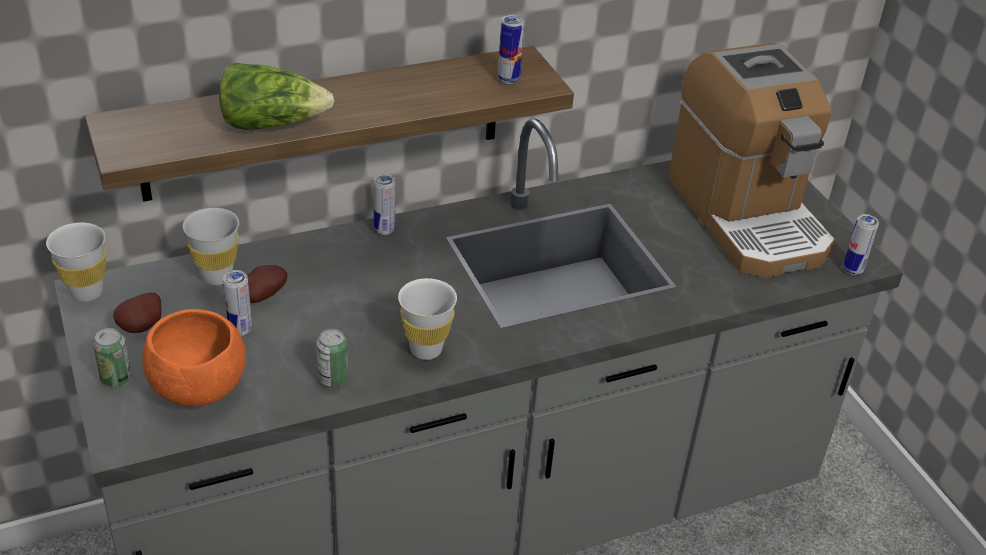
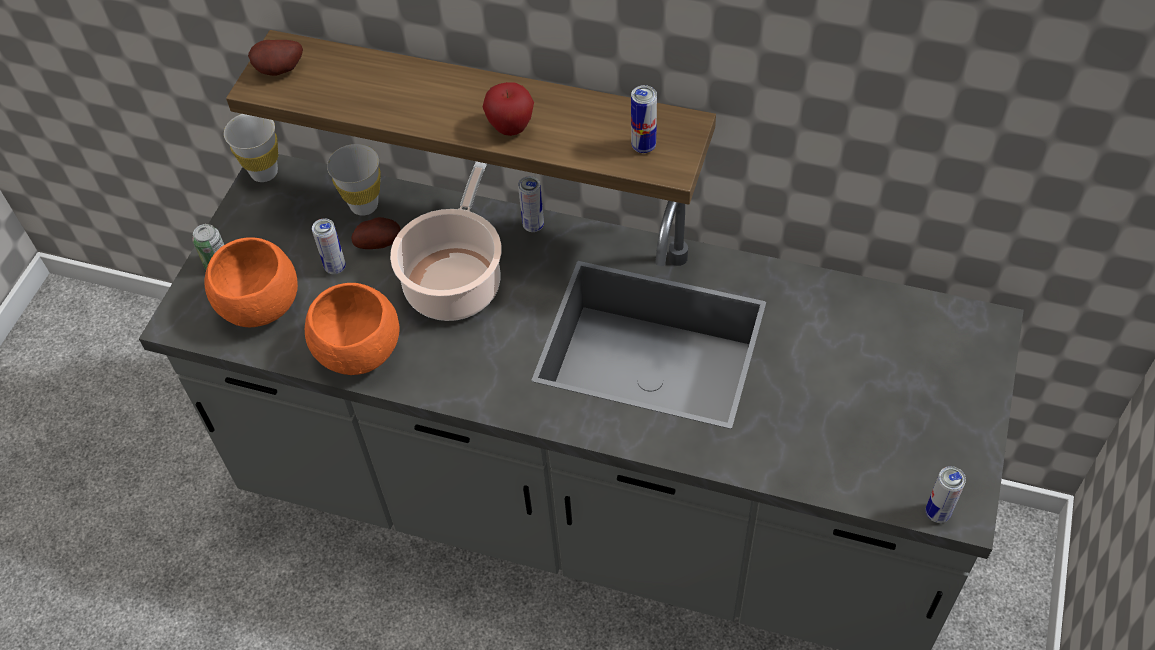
camera: 45 degrees right, 15 degrees up
potato [113,292,162,333] -> potato moved to [248,40,303,76]
lettuce [219,63,335,130] -> none
can [316,329,348,387] -> orange bowl [305,283,400,375]
white cup [398,278,457,360] -> none
coffee machine [668,43,835,278] -> none
none -> cooking pot [390,161,501,321]
none -> apple [483,82,534,136]

